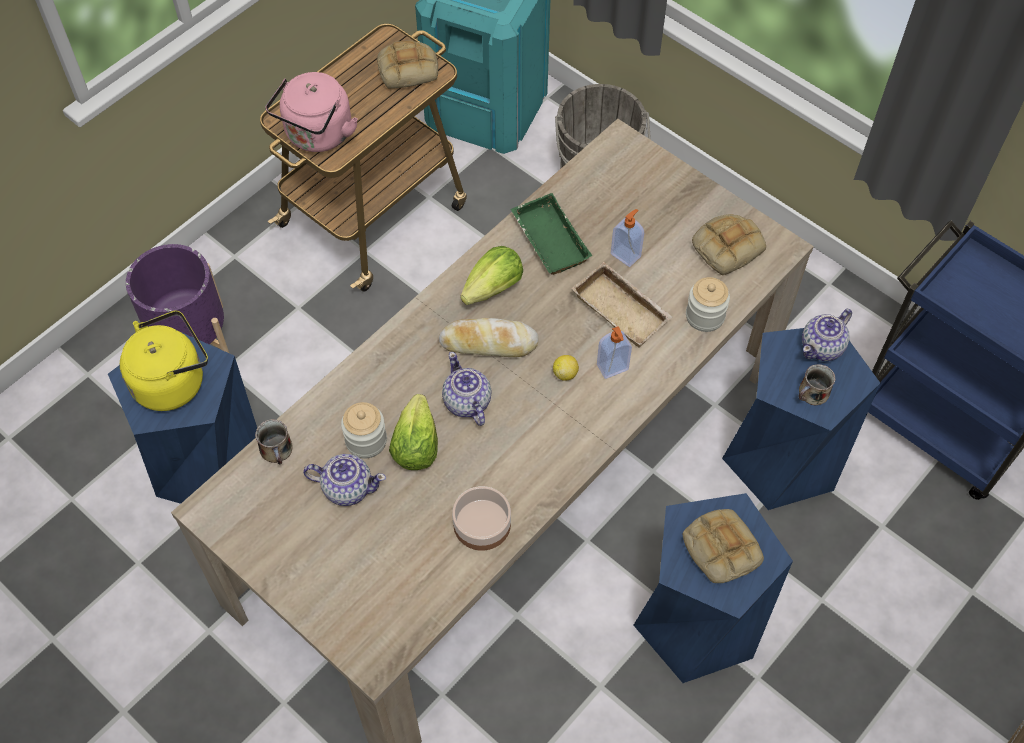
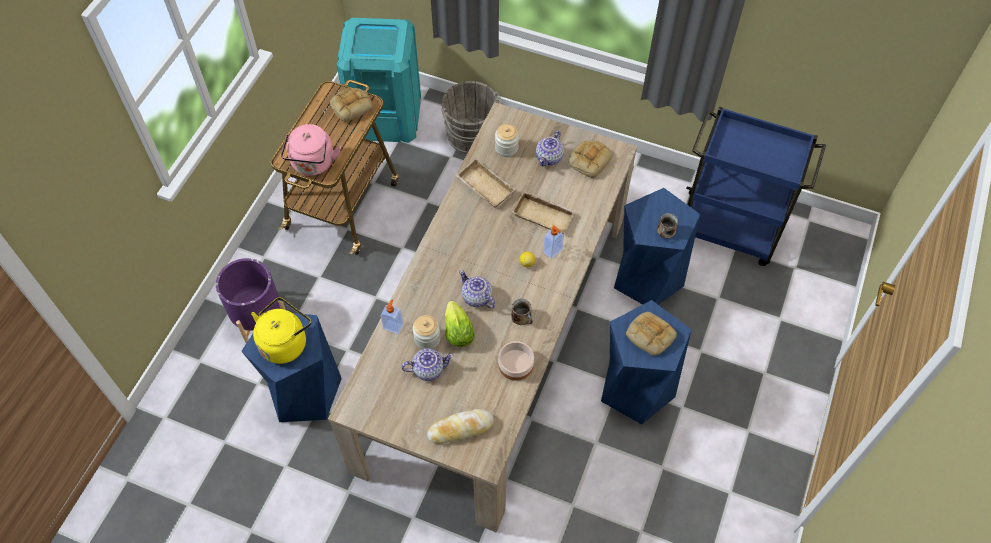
camera: 20 degrees left, 0 degrees up
mug [255,419,293,464] -> mug moved to [511,299,533,325]
bread [439,318,539,357] -> bread moved to [427,409,494,444]
lettuce [460,246,523,305] -> none
green tray [511,193,592,275] -> beige tray [455,159,515,207]
soap dispenser [611,209,644,267] -> soap dispenser moved to [381,300,404,334]
jar [686,277,730,332] -> jar moved to [495,124,519,157]
teapot [802,309,852,361] -> teapot moved to [536,131,564,166]

